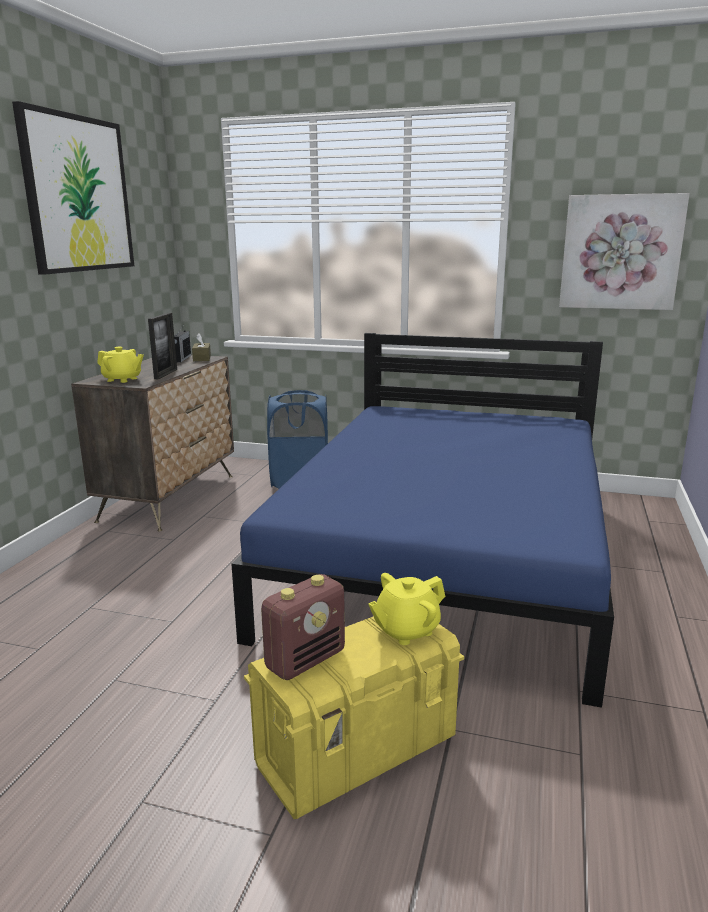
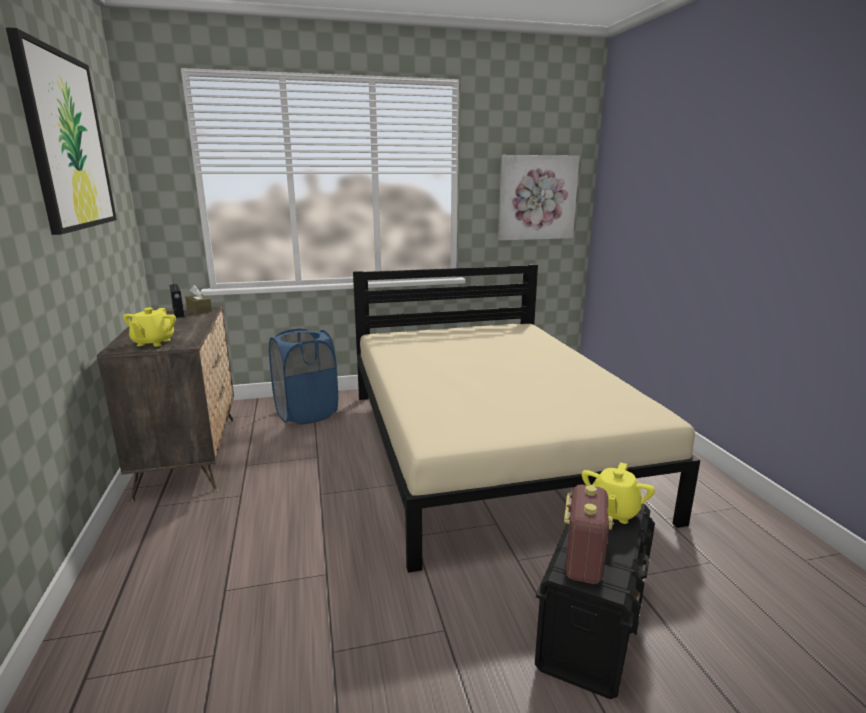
camera: 30 degrees left, 0 degrees up
yellow teapot [97,347,144,383] -> yellow teapot turned 105 degrees clockwise [123,308,176,347]
picture frame [148,313,177,379] -> none
blue bed [232,333,614,708] -> beige bed [353,264,700,573]
yellow storage box [244,616,464,819] -> black storage box [535,504,655,699]

